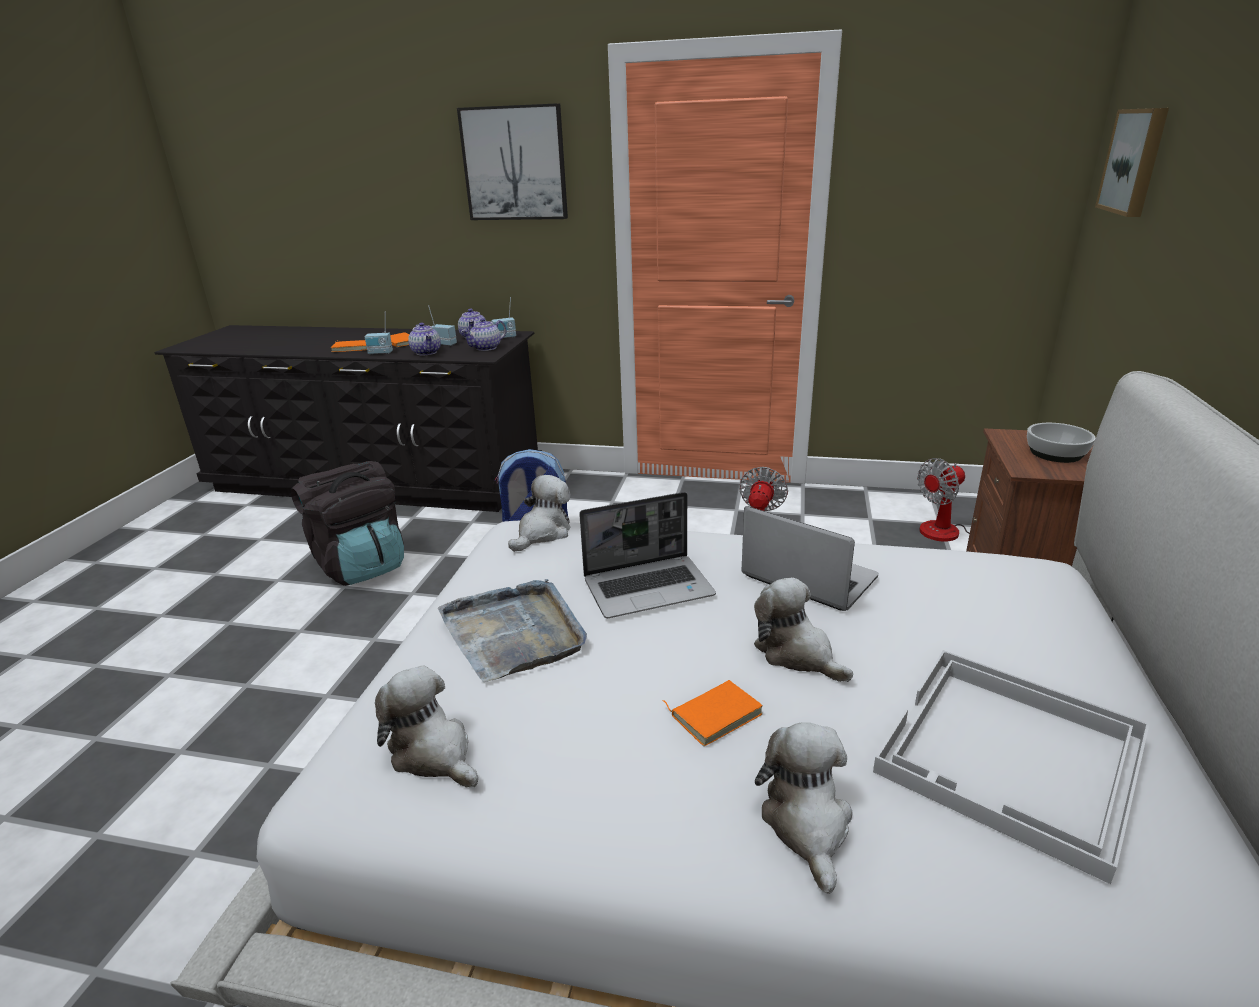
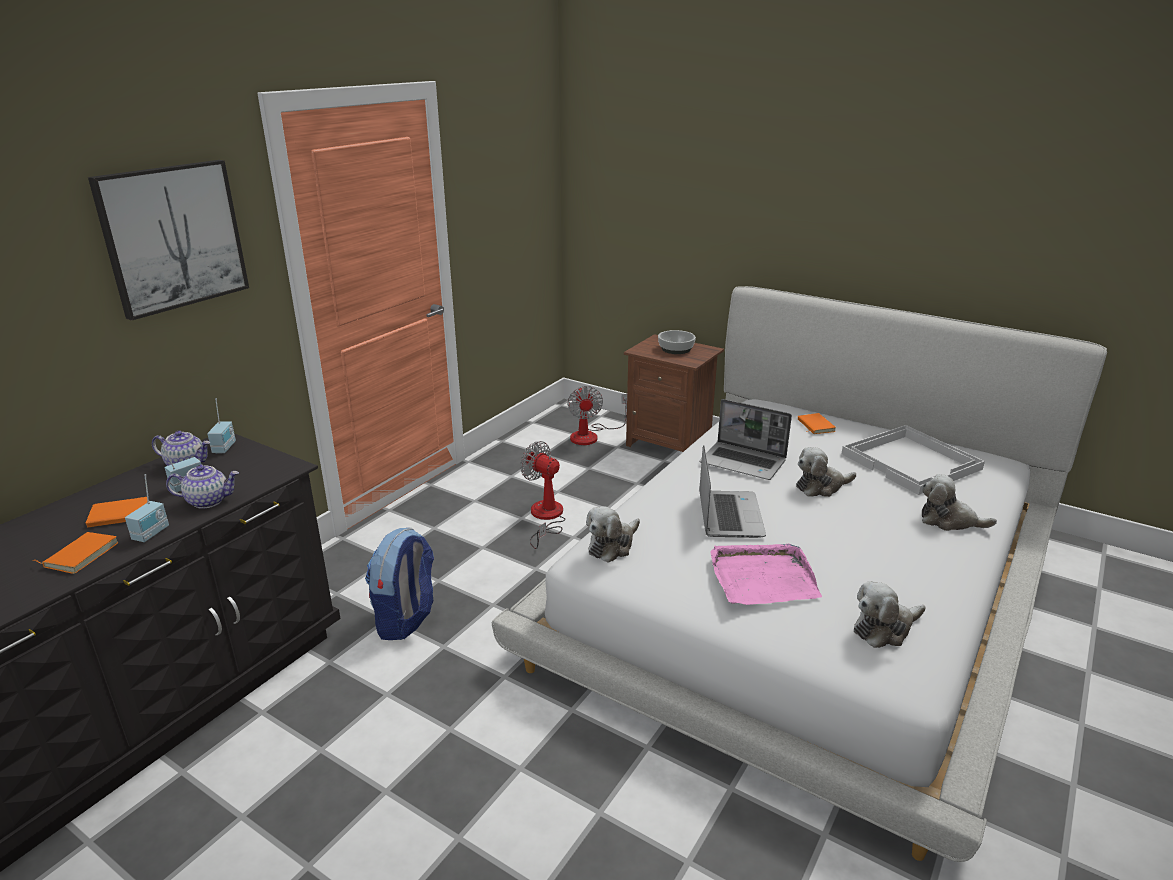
camera: 70 degrees left, 0 degrees up
black backpack [291,461,404,586] -> none
grey tray [438,579,587,682] -> pink tray [710,544,822,605]
teapot [461,318,506,351] -> none
plush toy [508,475,571,552] -> plush toy turned 105 degrees counterclockwise [586,506,640,562]
orange book [663,680,763,746] -> orange book moved to [798,413,836,434]
laptop [741,506,879,611] -> laptop turned 120 degrees counterclockwise [700,399,792,480]
picture [1095,108,1169,217] -> none

